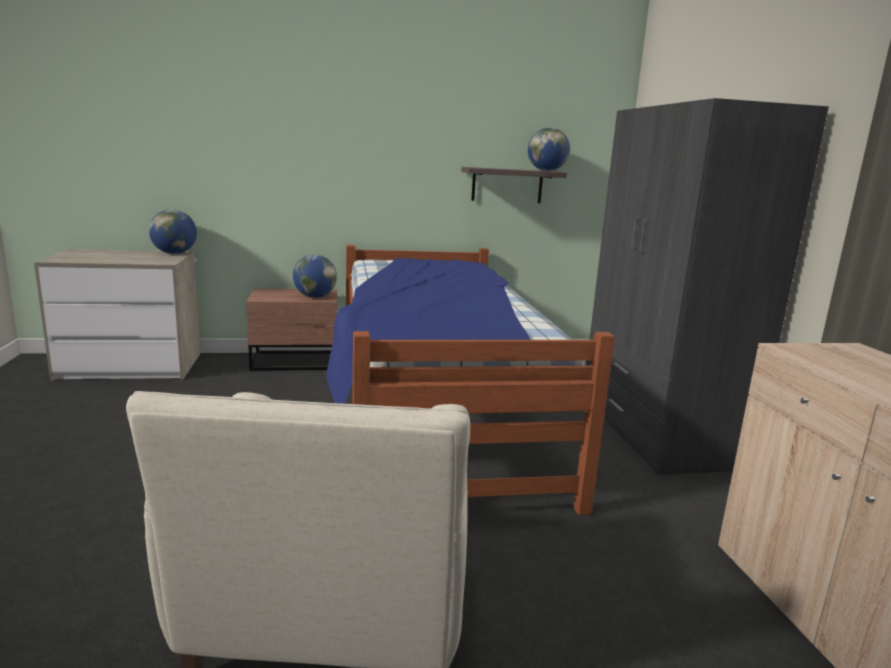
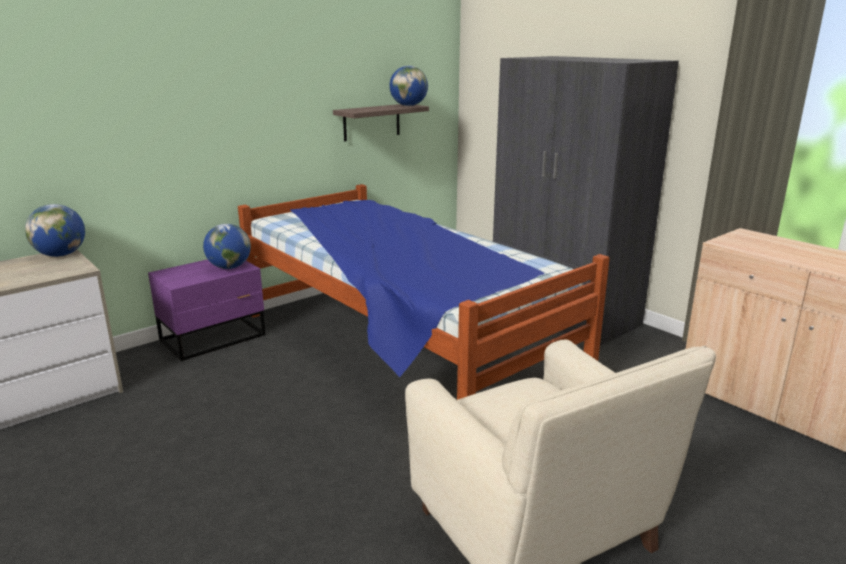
camera: 30 degrees left, 5 degrees up
brown nightstand [246,289,337,371] -> purple nightstand [148,259,266,361]

